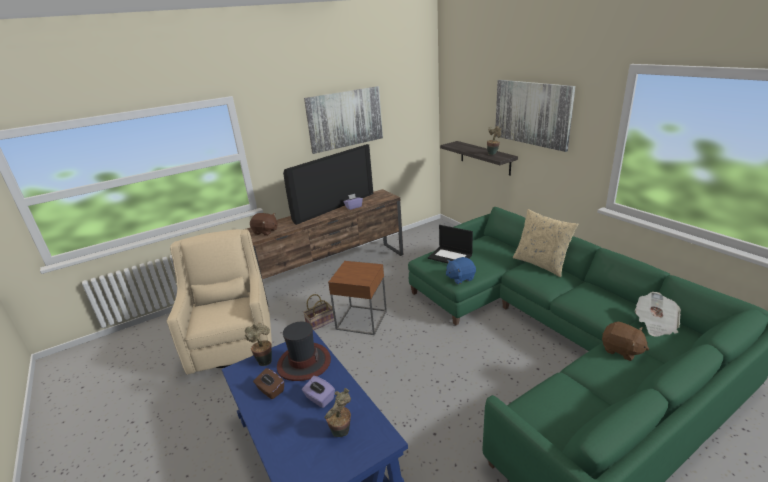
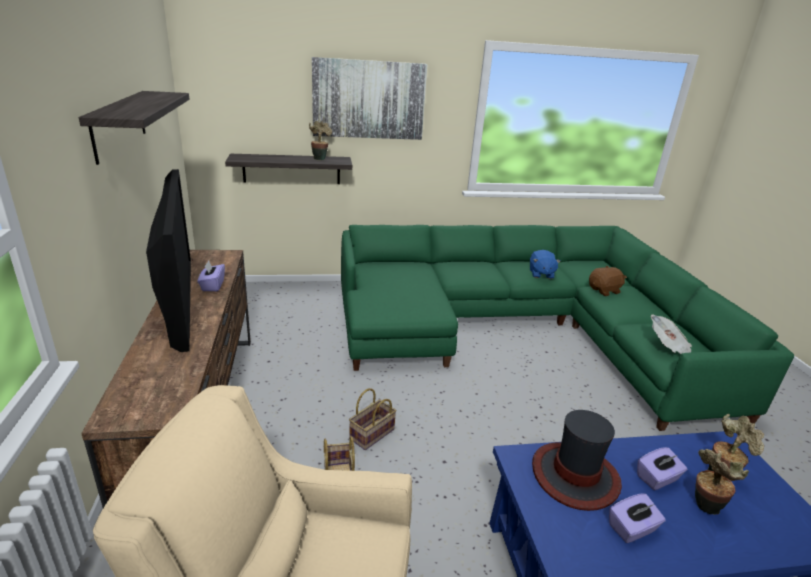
camera: 70 degrees left, 0 degrees up
potted plant [245,323,272,366] -> potted plant moved to [695,449,749,515]
brown plush toy [250,213,277,236] -> none
brown tissue box [253,368,284,400] -> purple tissue box [609,493,666,543]
picture [304,86,383,154] -> shelf [79,91,190,165]
brown side table [328,261,387,335] -> basket [349,388,396,450]
laptop [428,225,473,264] -> none
blue plush toy [446,257,476,284] -> blue plush toy moved to [530,250,561,279]
beige pillow [513,209,578,277] -> none
newspaper [635,292,681,336] -> newspaper moved to [651,314,692,354]

